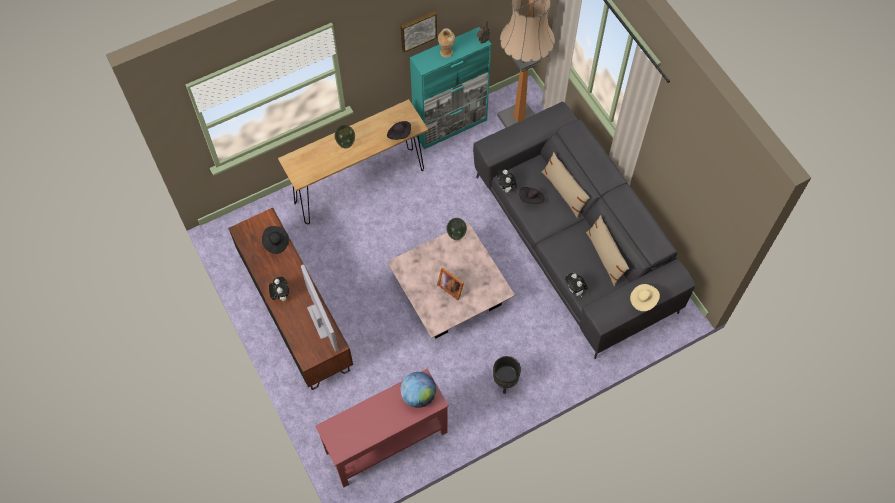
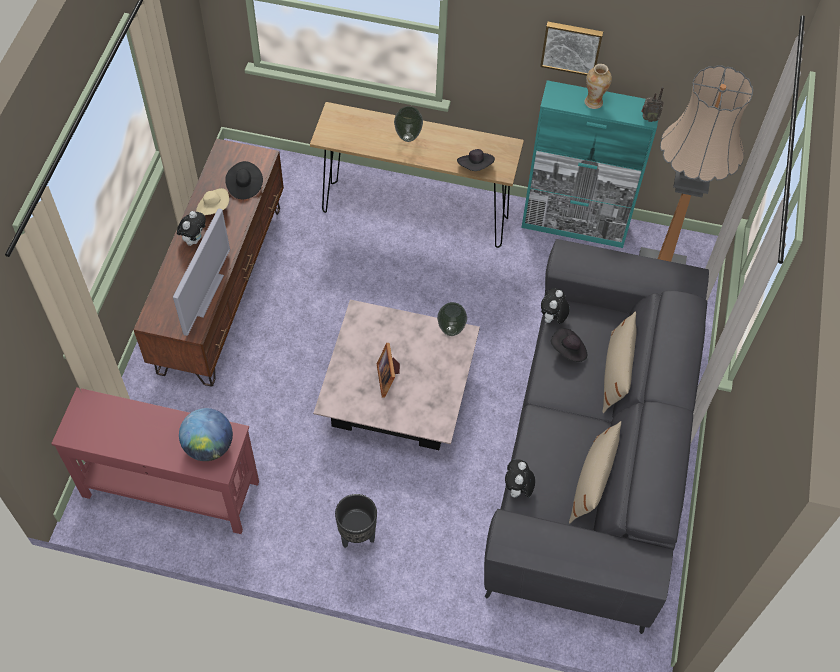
camera: 40 degrees right, 5 degrees down
beige hat [630,284,660,311] -> beige hat moved to [196,188,229,215]

